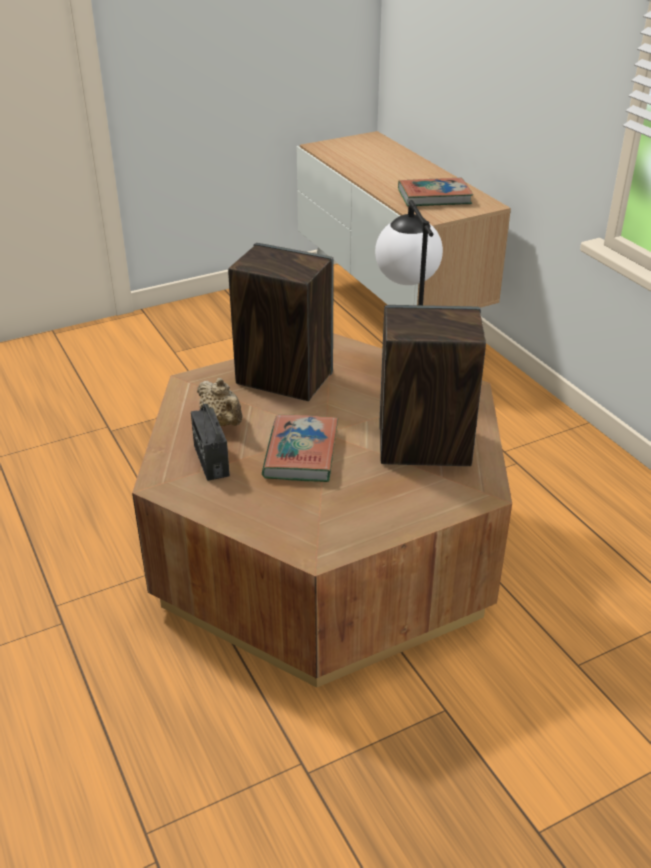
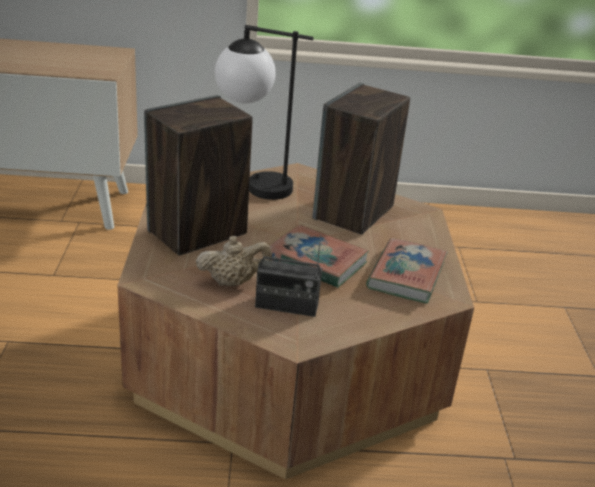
camera: 65 degrees left, 5 degrees down
book [398,178,473,206] -> book moved to [366,238,447,304]

